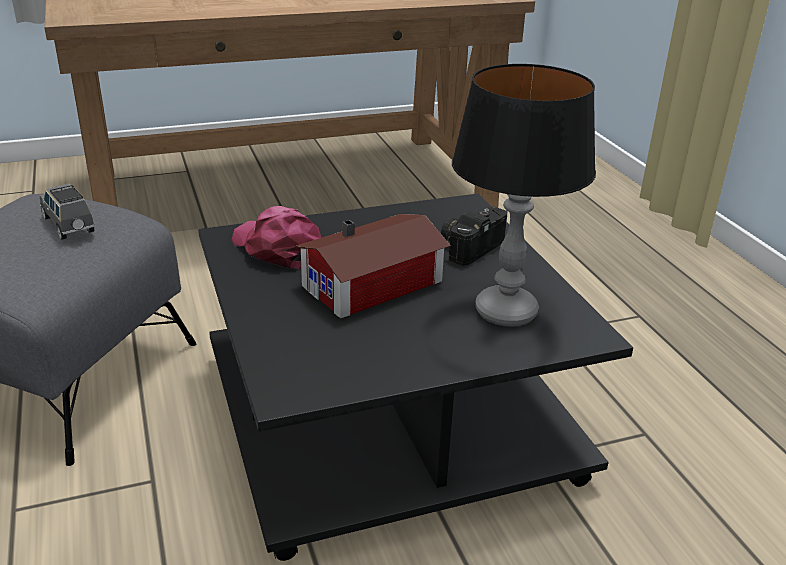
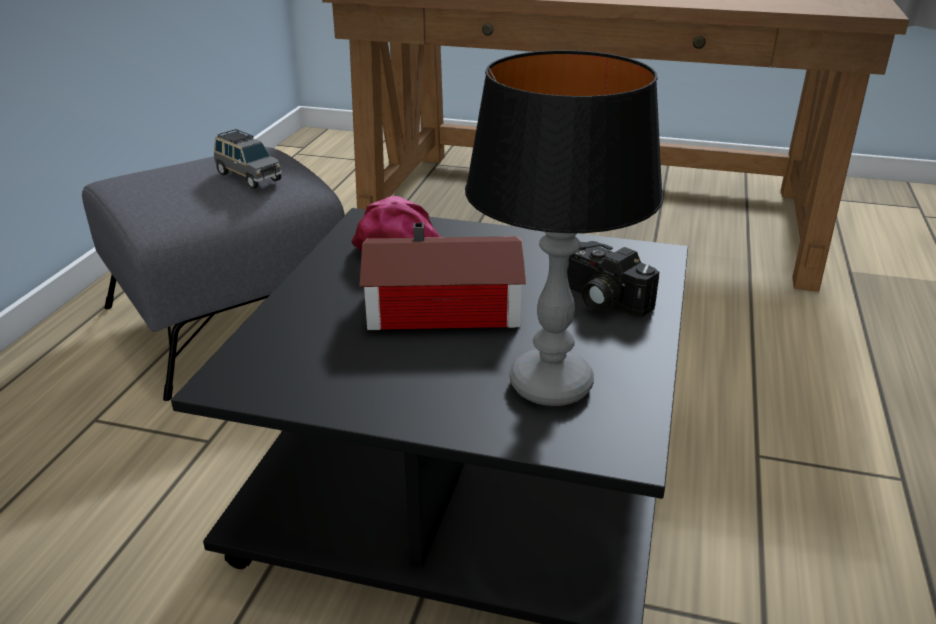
camera: 35 degrees right, 0 degrees up
grey toy car [40,184,95,240] -> grey toy car turned 135 degrees clockwise [214,129,282,189]
camera [441,206,508,266] -> camera turned 120 degrees counterclockwise [567,241,659,317]

